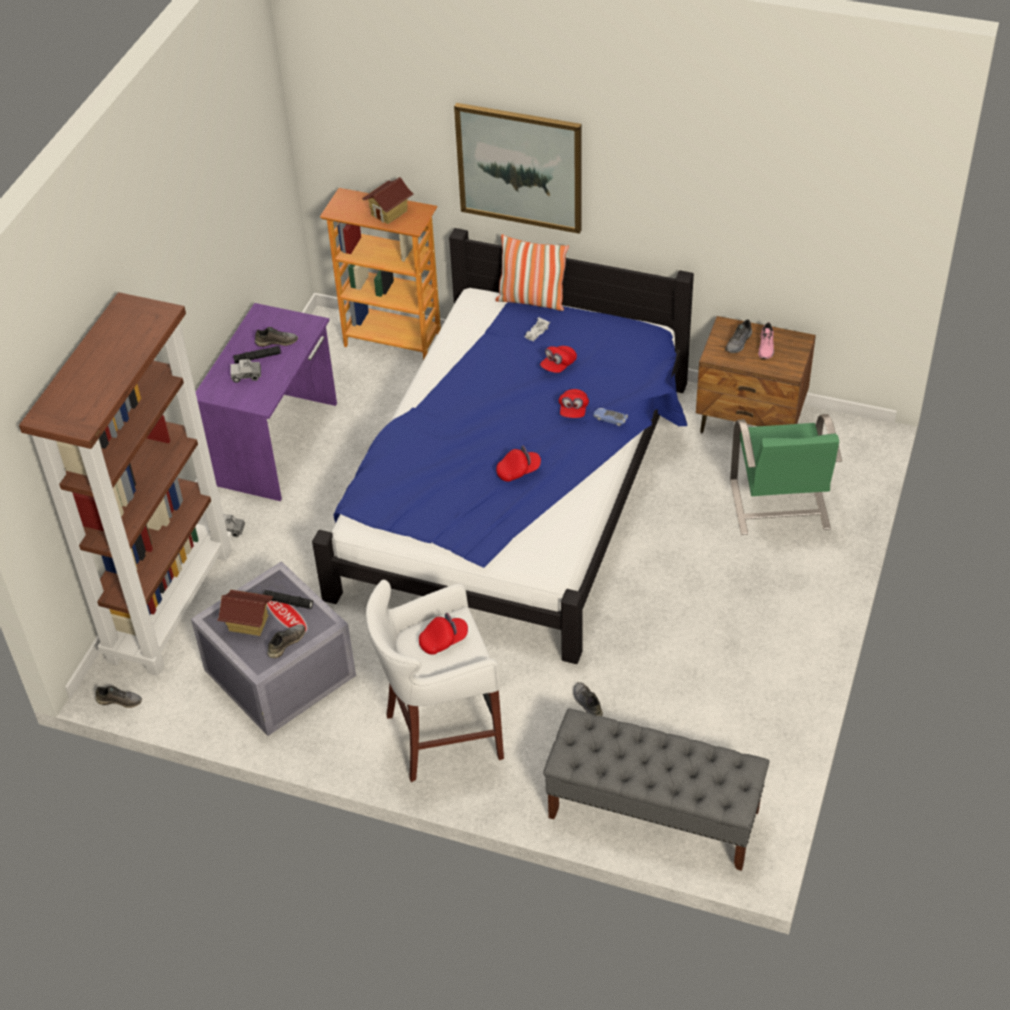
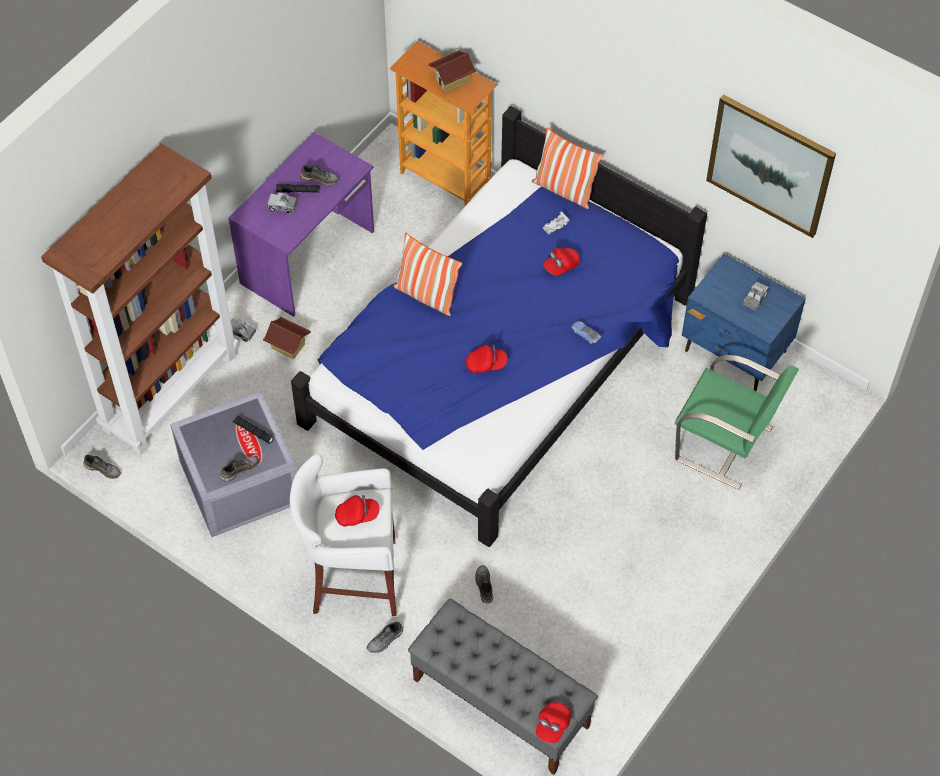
camera: 15 degrees right, 10 degrees up
toy house [217,590,273,636] -> toy house moved to [263,316,311,359]
picture [454,103,581,234] -> picture moved to [706,94,836,238]
red cap [559,389,589,418] -> red cap moved to [536,702,571,743]
brown nightstand [696,316,816,433] -> blue nightstand [682,254,806,391]
grey shoe [725,320,752,353] -> grey shoe moved to [367,622,403,653]
green chair [730,414,842,535] -> green chair turned 75 degrees counterclockwise [675,355,799,490]
pink shoe [758,322,774,359] -> toy truck [743,281,769,310]
none -> pillow [393,233,463,316]

